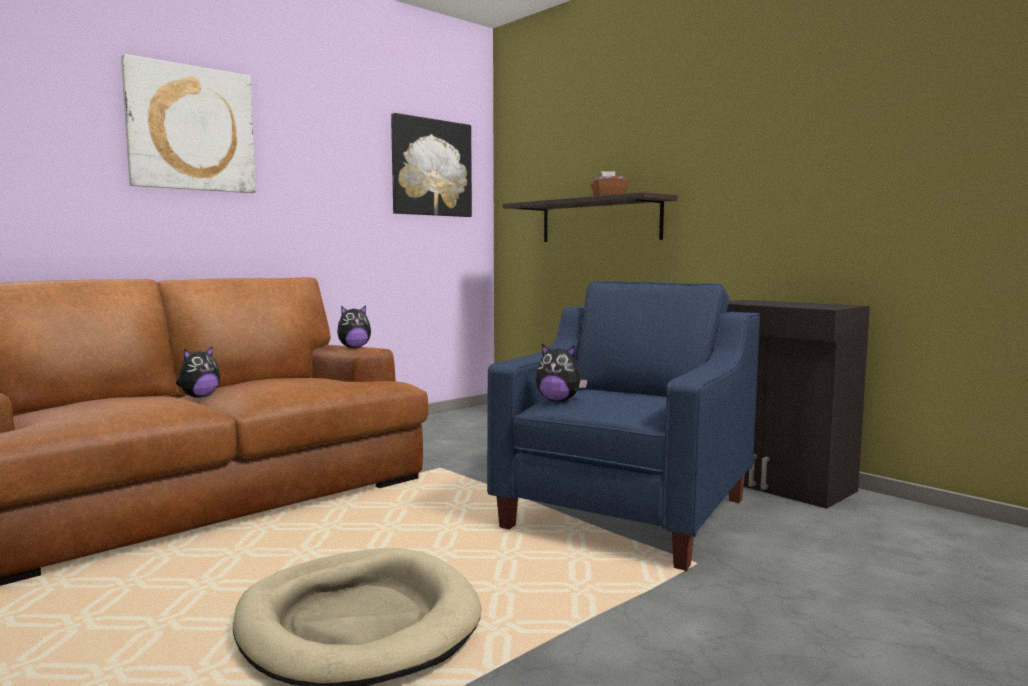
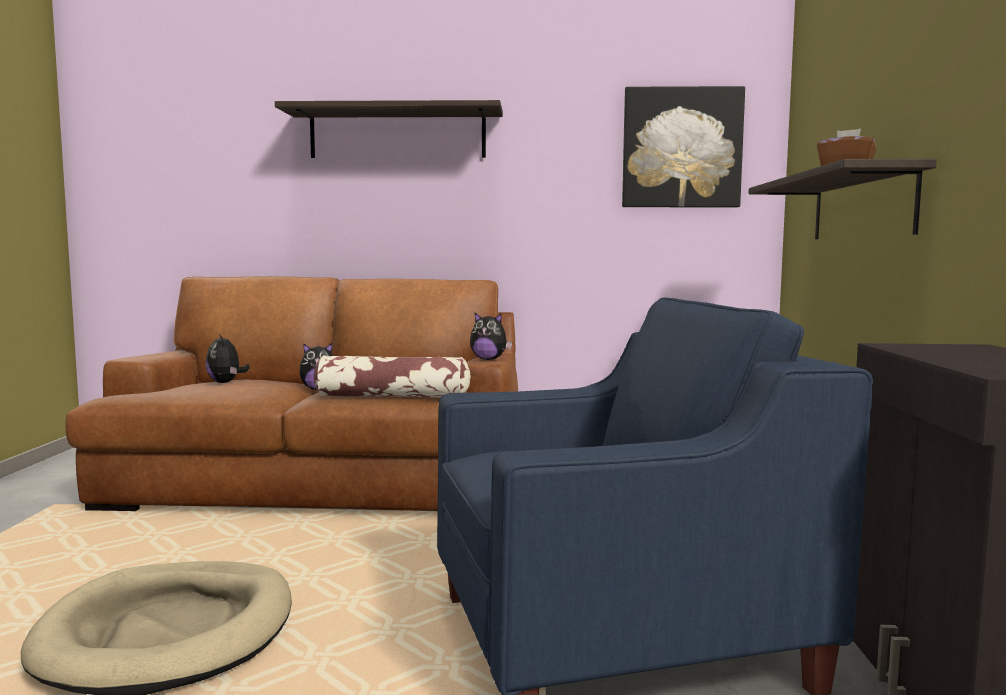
camera: 45 degrees right, 0 degrees up
picture [121,54,256,193] -> shelf [275,100,503,158]
plush toy [536,344,587,401] -> plush toy moved to [205,333,249,383]
none -> pillow [314,356,471,398]

